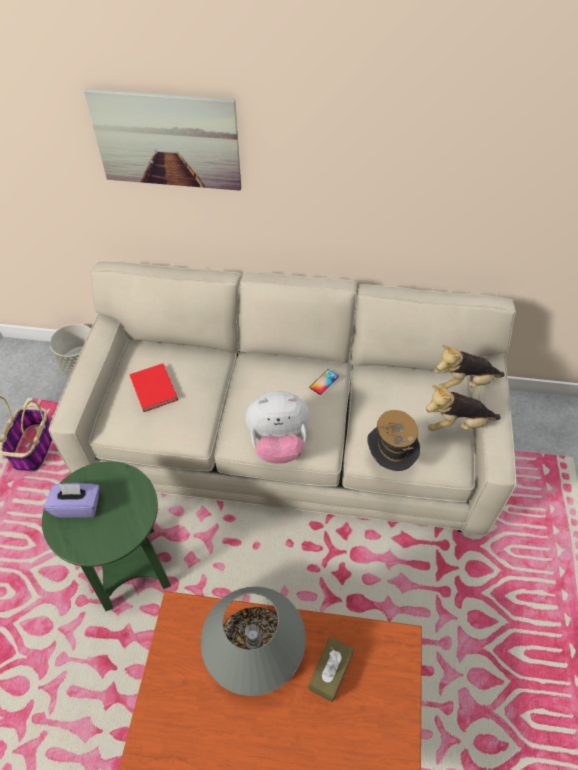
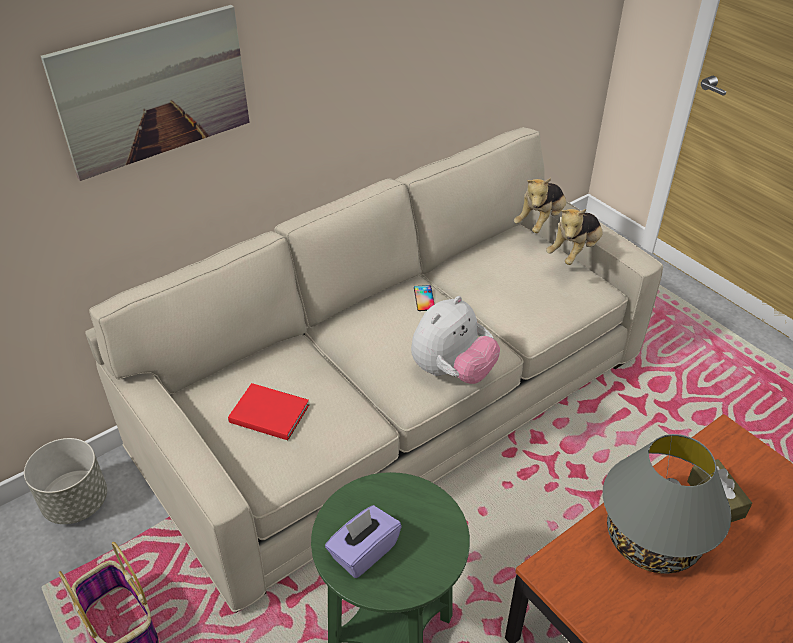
camera: 45 degrees left, 10 degrees down
hat [367,410,420,471] -> none

